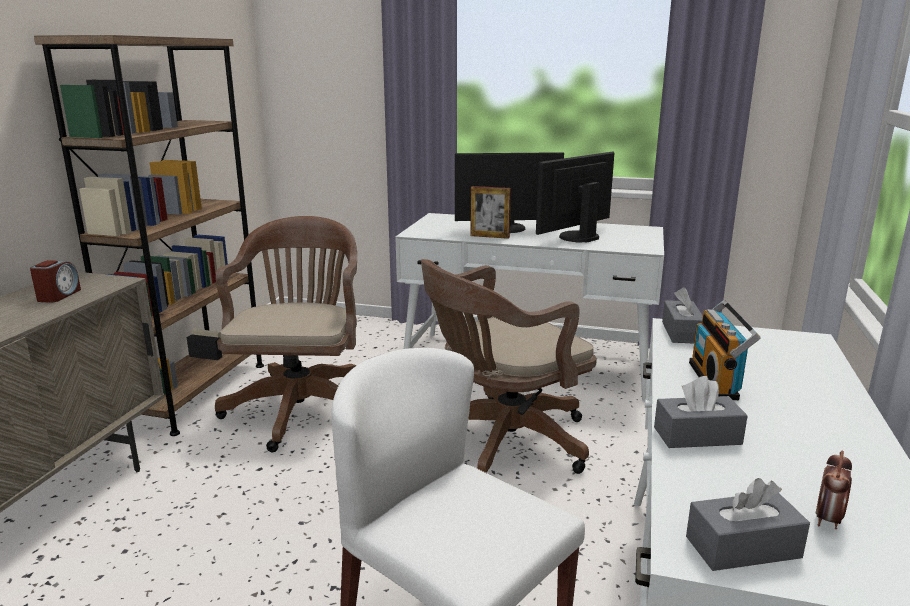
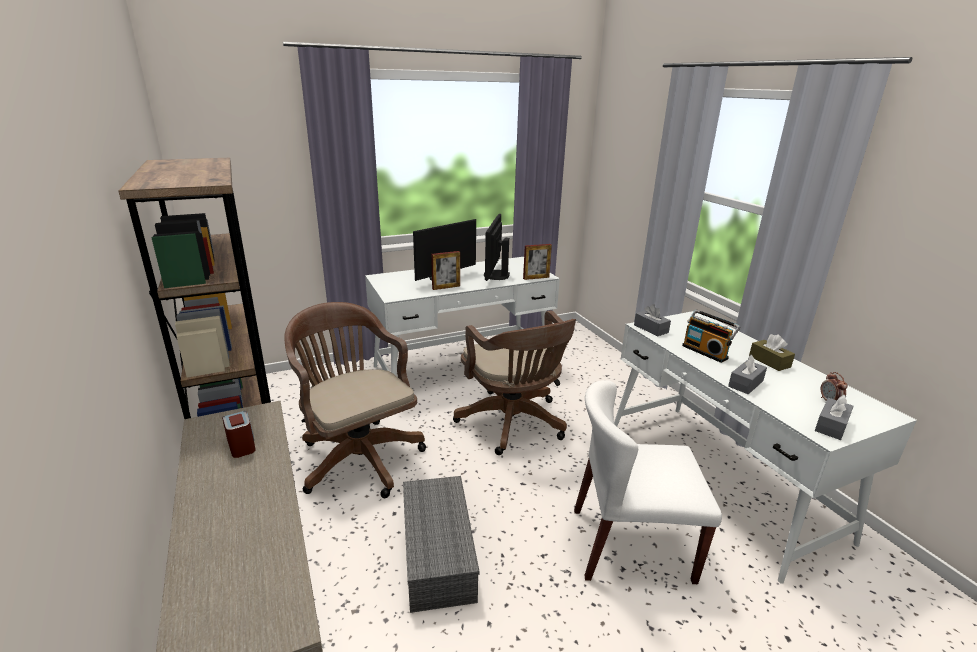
camera: 40 degrees left, 5 degrees up
brown office chair [421,259,597,474] -> brown office chair turned 45 degrees counterclockwise [453,311,576,455]
none -> grey storage box [403,476,479,613]
none -> picture frame [523,244,552,280]
none -> brown tissue box [749,334,795,371]

